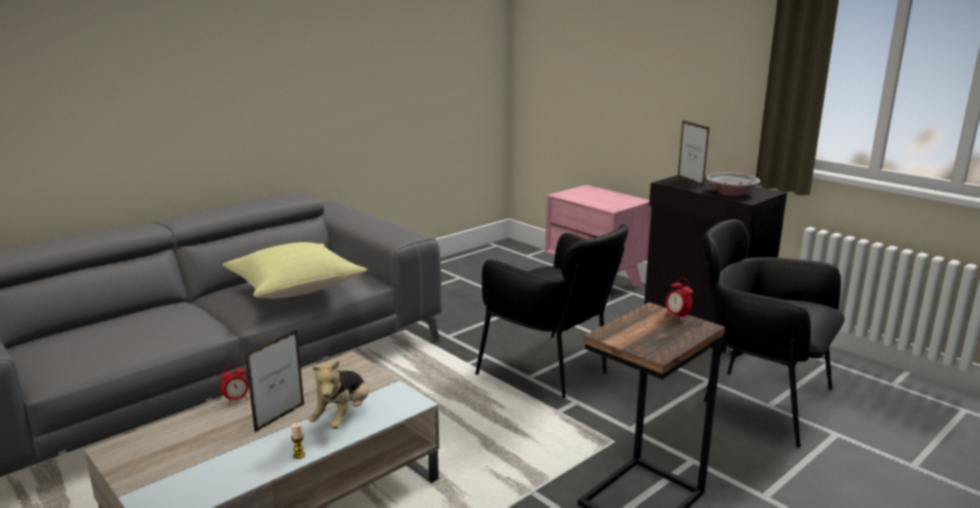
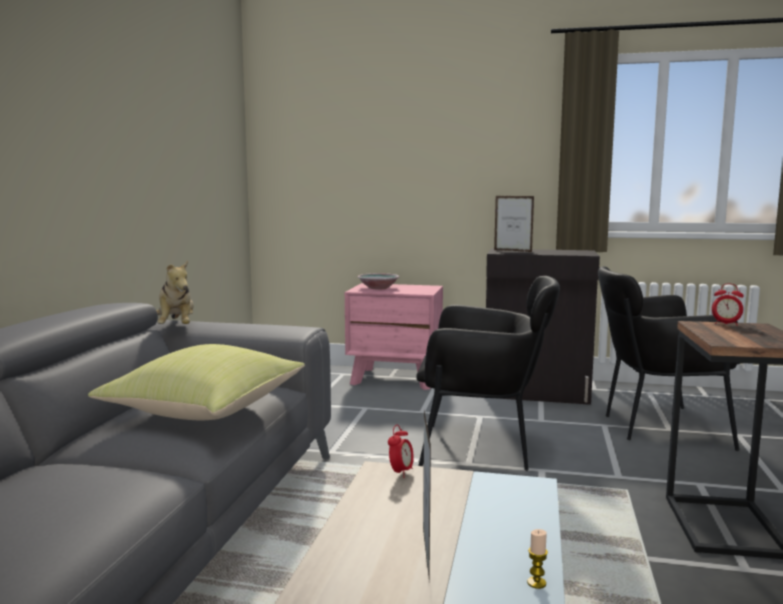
camera: 35 degrees left, 10 degrees down
alarm clock [220,364,249,405] -> alarm clock moved to [388,425,414,478]
plush toy [308,360,369,429] -> plush toy moved to [156,260,194,324]
bowl [706,172,760,196] -> bowl moved to [358,273,400,289]

